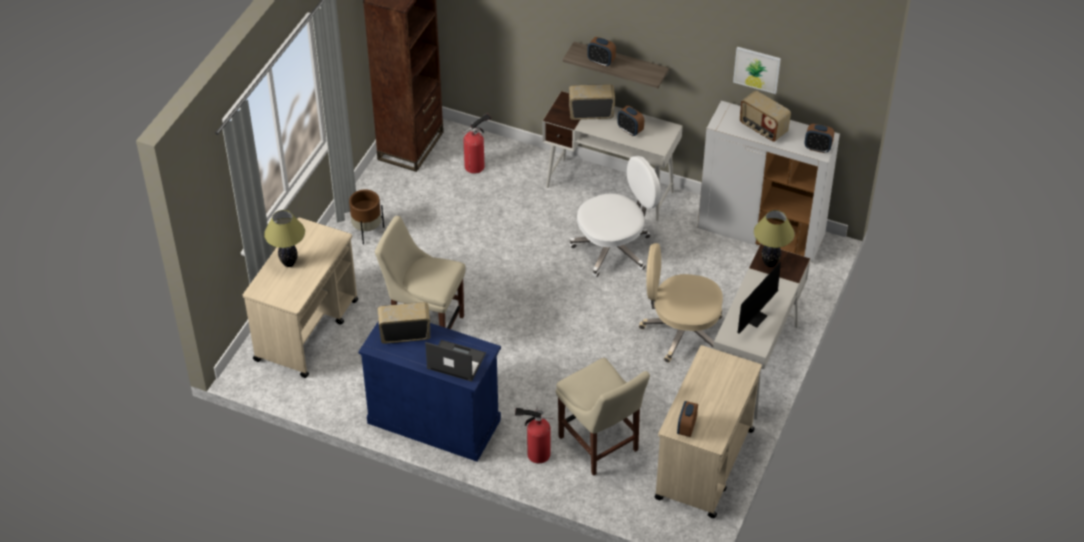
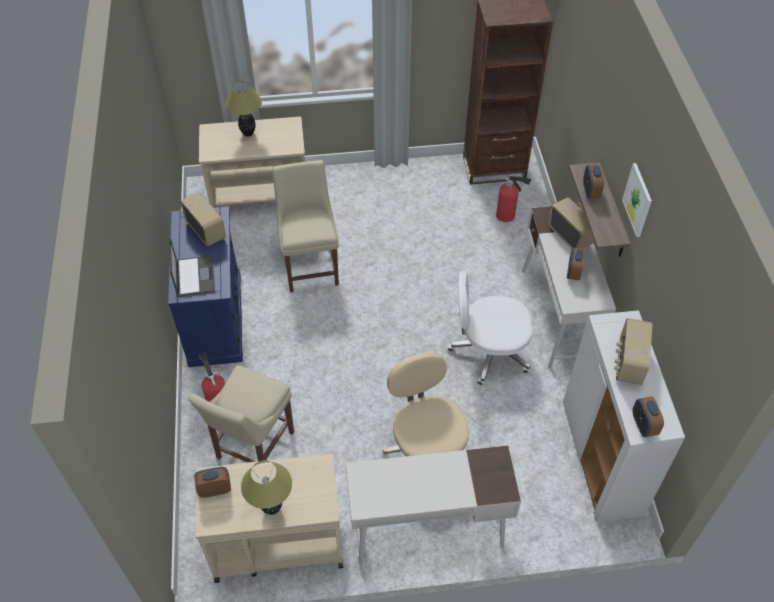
camera: 60 degrees right, 5 degrees up
brown planter [349,189,384,245] -> none
white office chair [569,156,660,278] -> white office chair turned 150 degrees clockwise [448,271,532,385]
picture [733,47,781,94] -> picture moved to [622,163,652,237]
monitor [738,256,791,334] -> none
table lamp [754,210,795,267] -> table lamp moved to [241,460,292,515]

